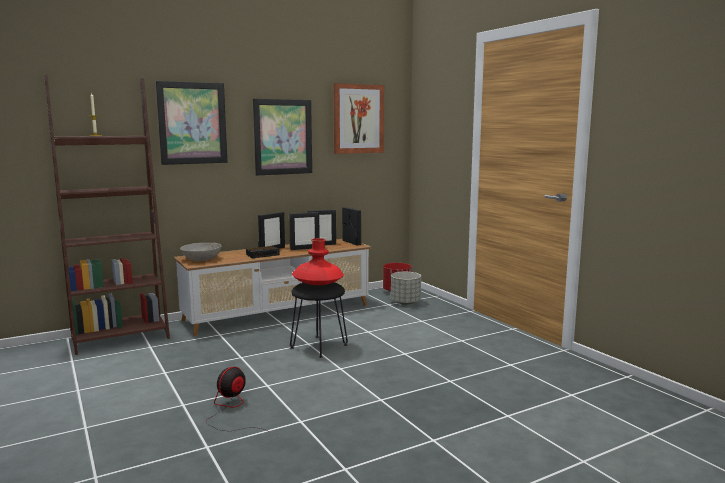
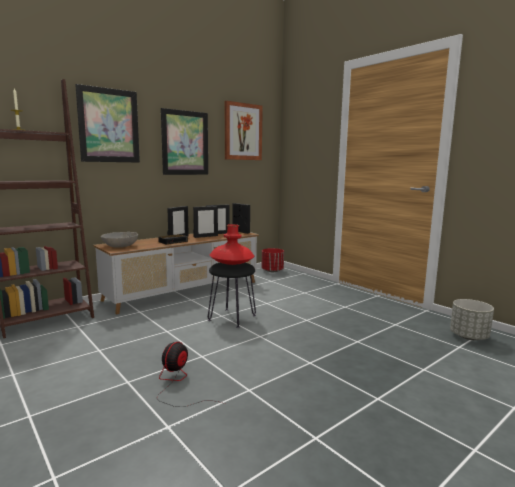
camera: 10 degrees left, 0 degrees up
grey planter [391,272,421,305] -> grey planter moved to [450,299,494,340]

